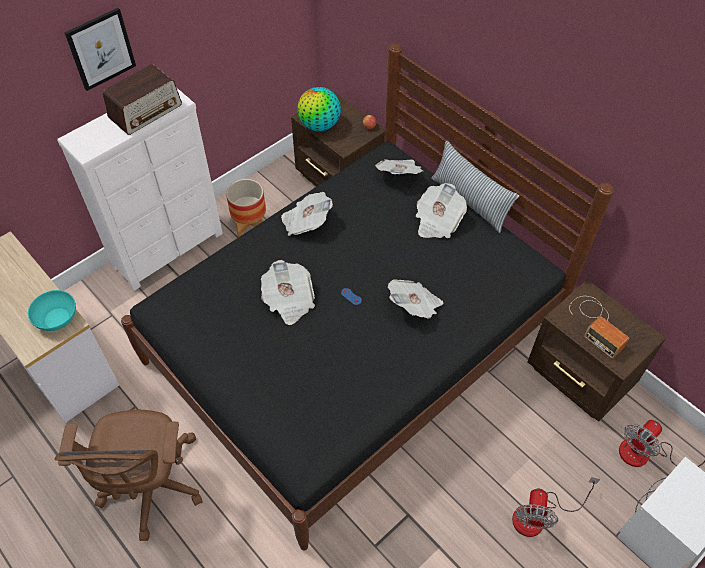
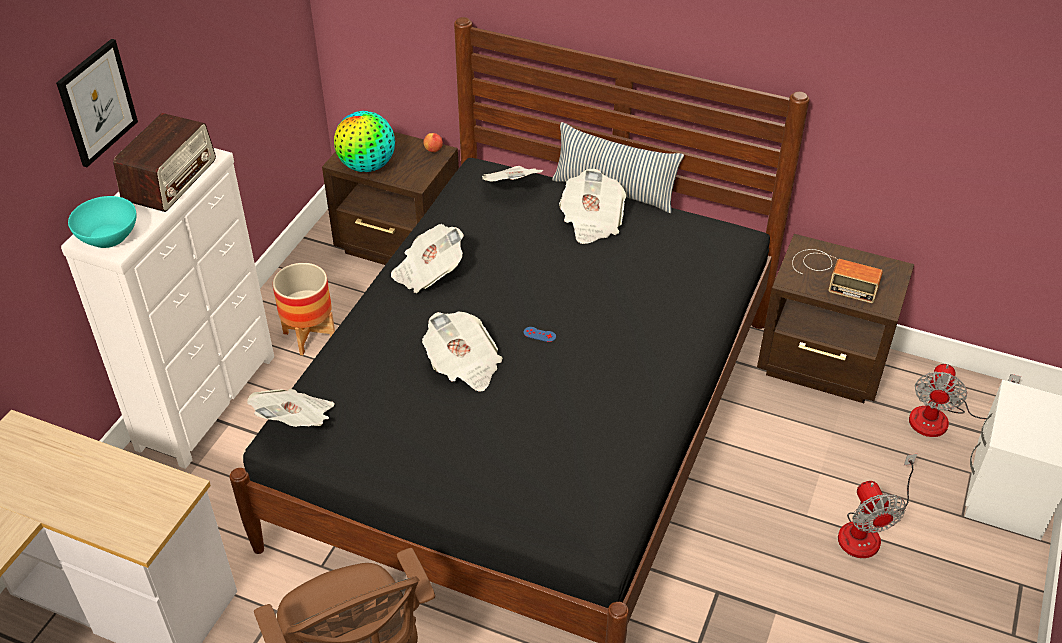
camera: 25 degrees left, 10 degrees down
turquoise bowl [28,290,76,331] -> turquoise bowl moved to [68,196,136,248]
newspaper [388,279,444,319] -> newspaper moved to [247,389,335,427]

